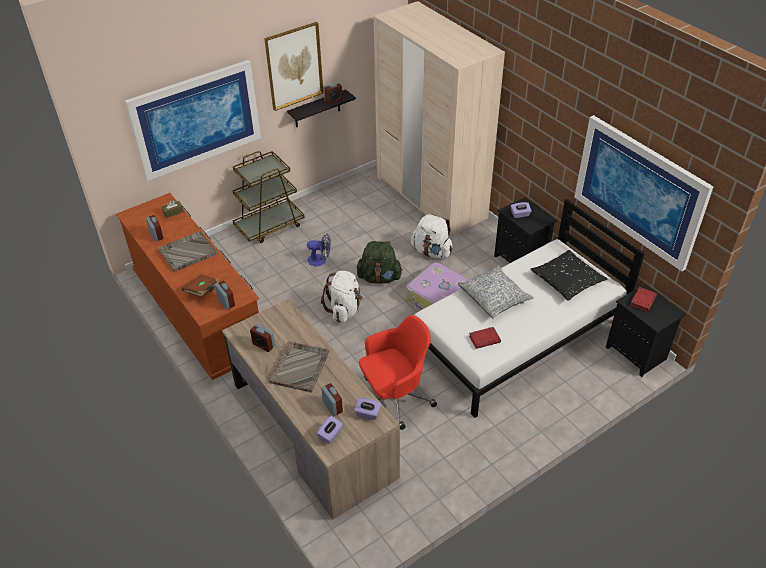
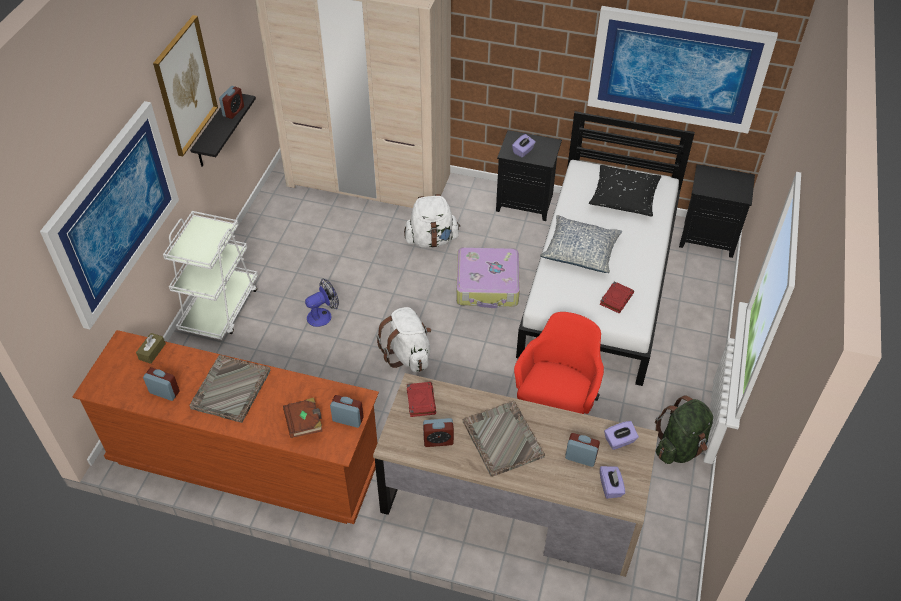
camera: 40 degrees left, 5 degrees up
brown cart [232,151,305,243] -> white cart [163,211,258,340]
green backpack [357,241,403,284] -> green backpack moved to [655,395,713,464]
red book [630,287,657,312] -> red book moved to [407,382,436,417]

